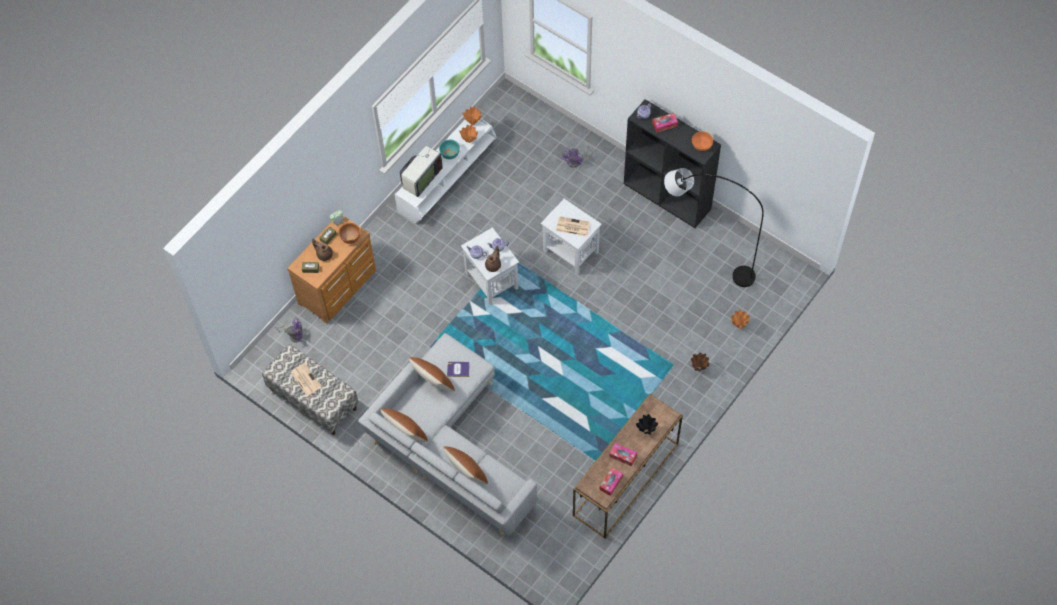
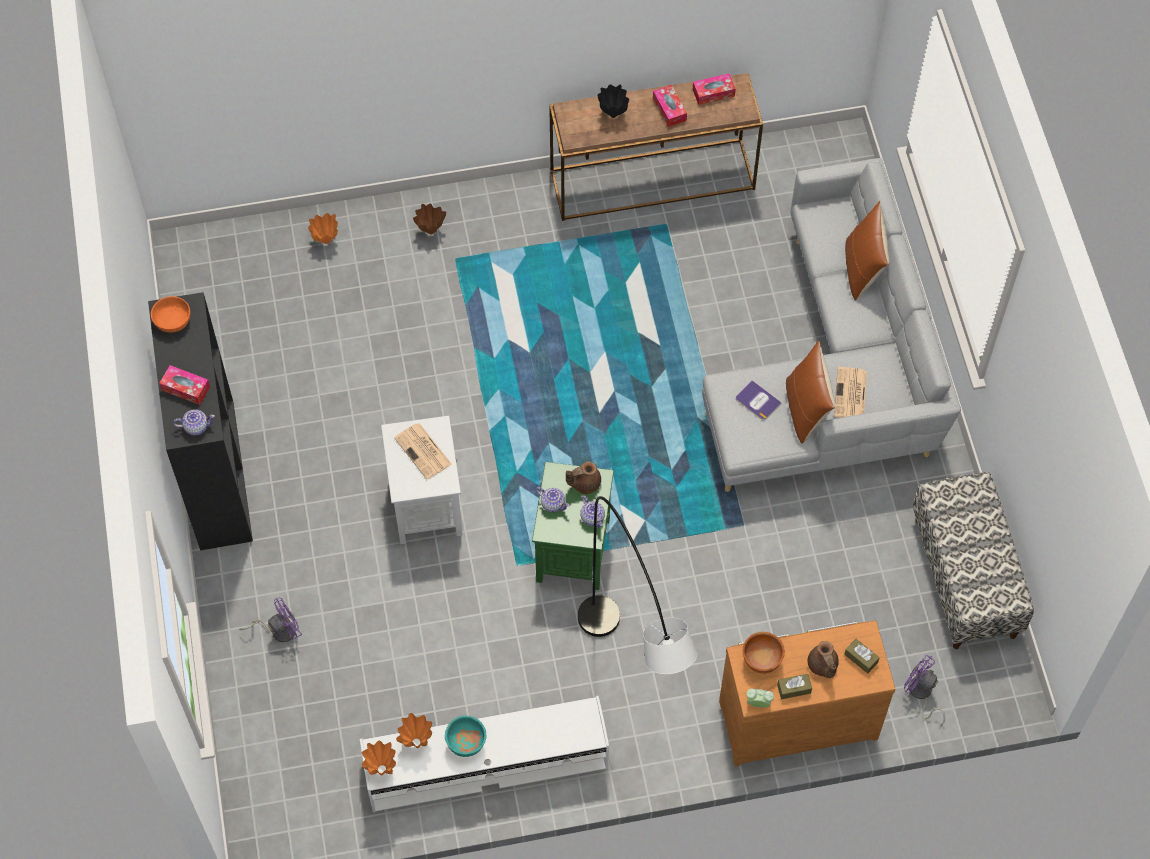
camera: 140 degrees left, 0 degrees up
newspaper [291,363,322,396] -> newspaper moved to [834,367,867,418]
brown pillow [380,408,428,442] -> none
television [400,137,443,197] -> none
white side table [461,227,519,305] -> green side table [532,462,614,590]
grey floor lamp [664,168,764,287] -> grey floor lamp moved to [578,496,697,674]

